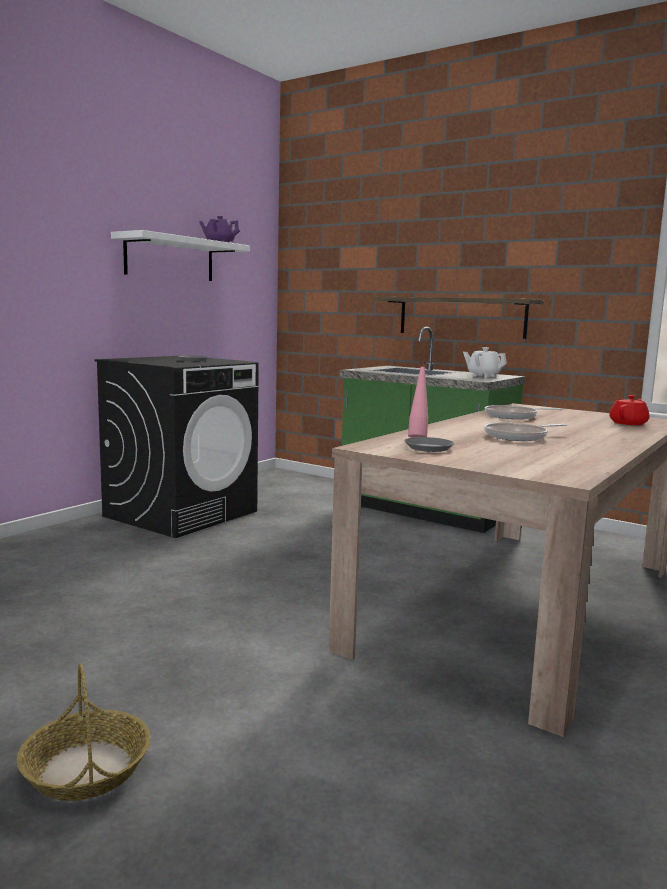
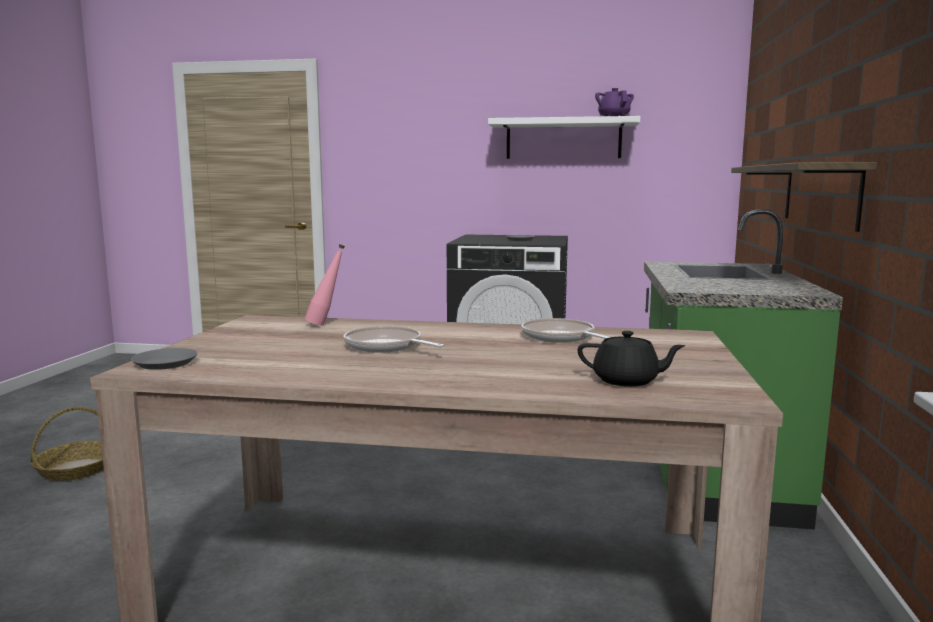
camera: 65 degrees right, 0 degrees up
grey plate [404,437,454,452] -> grey plate moved to [131,348,198,370]
white teapot [463,347,507,378] -> none
red teapot [609,395,649,425] -> black teapot [577,331,686,387]

